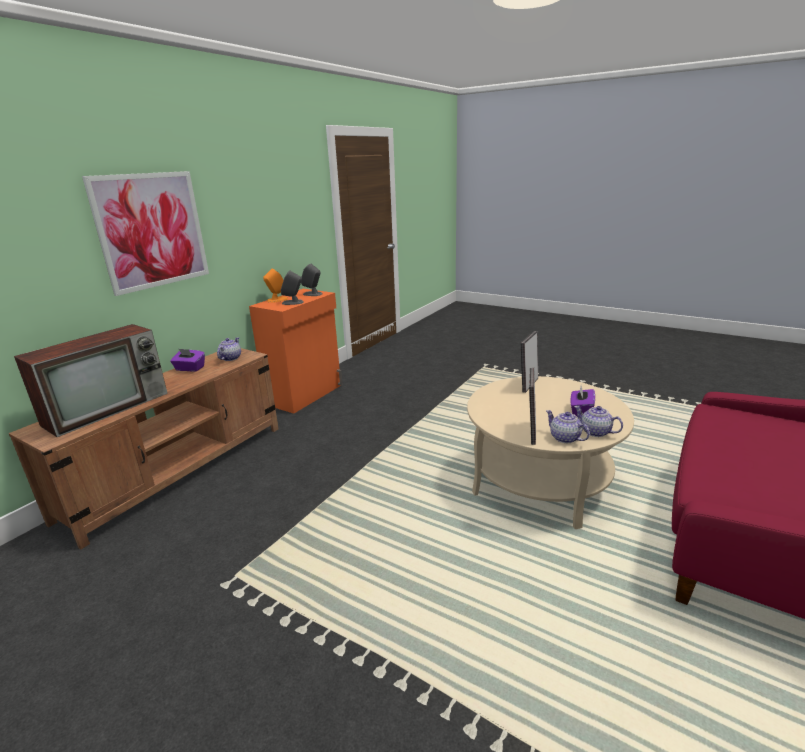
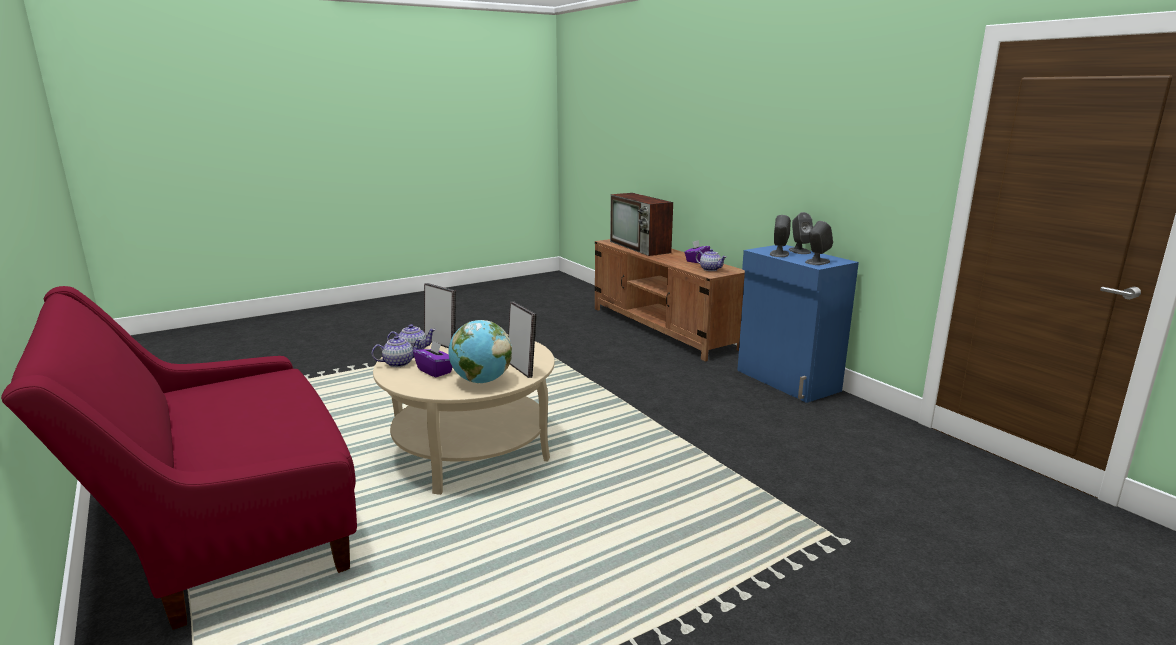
camera: 115 degrees right, 5 degrees down
picture [82,171,209,296] -> none
orange cabinet [249,289,343,414] -> blue cabinet [737,245,859,403]
orange speaker [263,269,288,303] -> grey speaker [789,212,813,254]
none -> globe [448,320,512,383]

